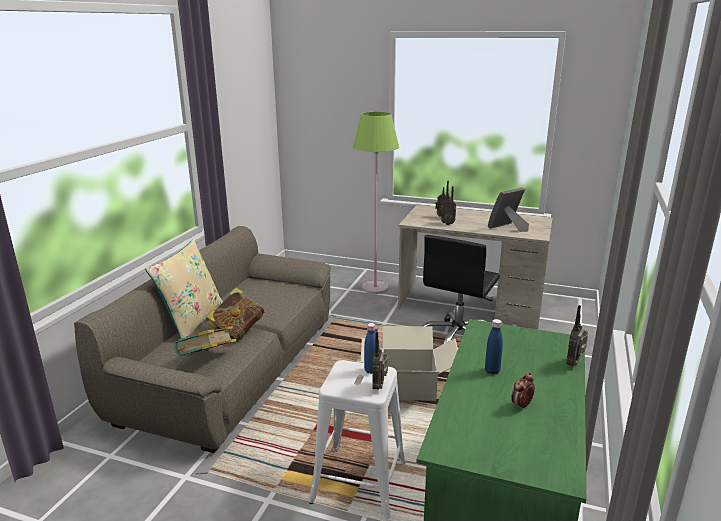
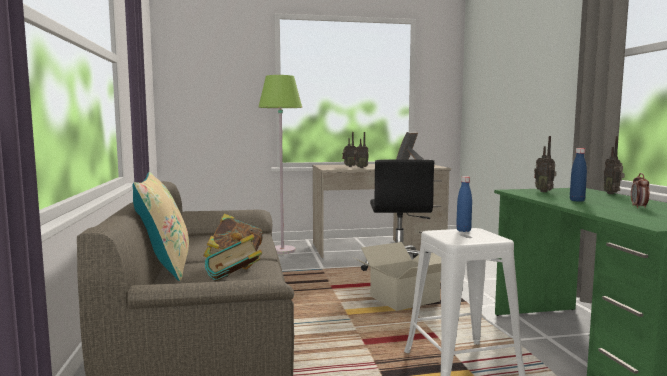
camera: 30 degrees left, 15 degrees down
radio [372,331,388,390] -> radio moved to [534,136,556,192]

